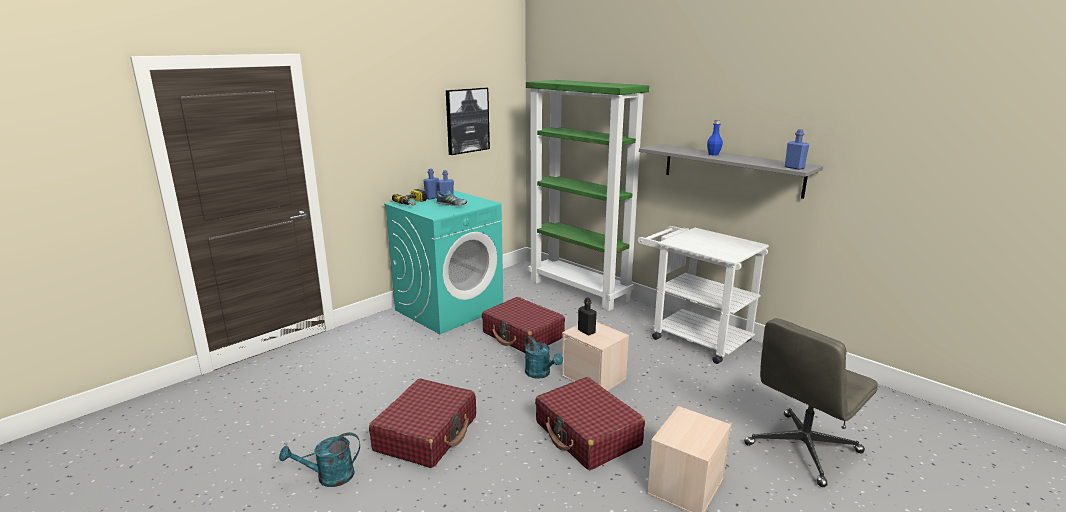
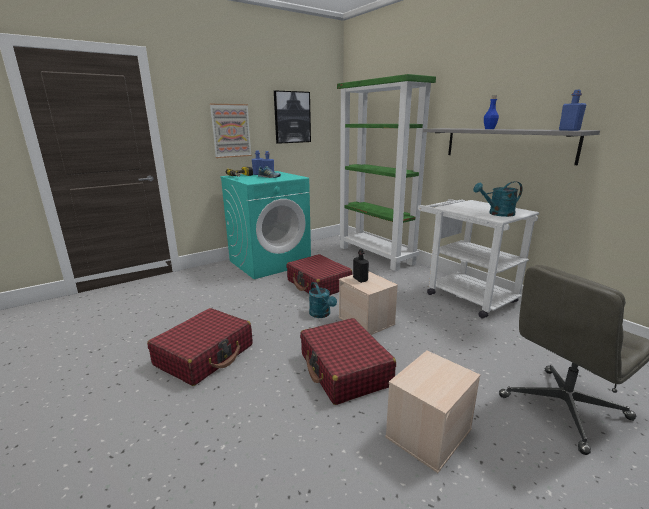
camera: 10 degrees right, 0 degrees up
turquoise watering can [279,432,360,487] -> turquoise watering can moved to [473,181,522,217]
none -> picture [210,104,252,158]

